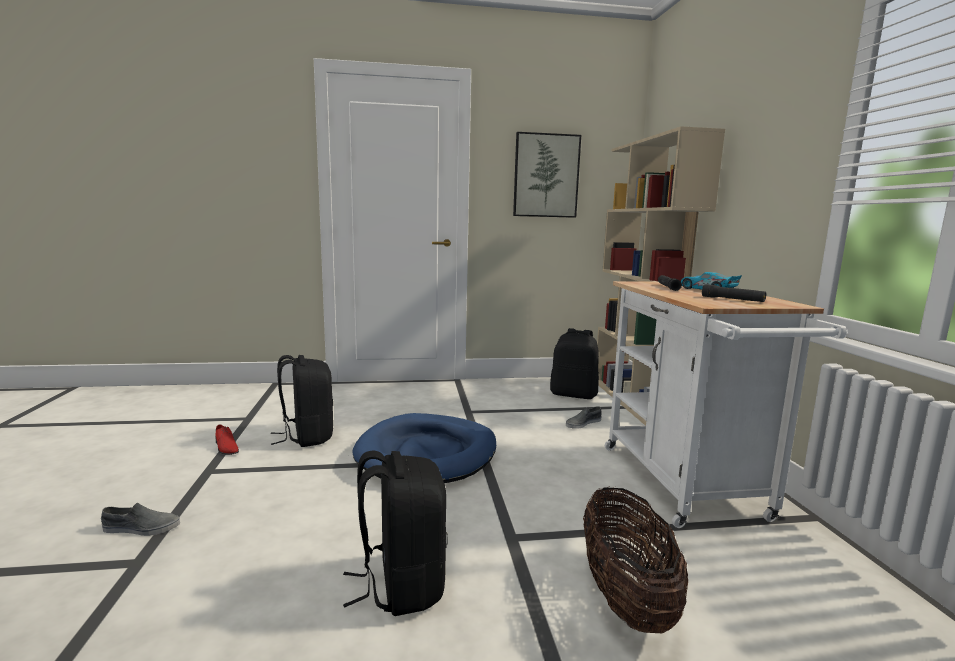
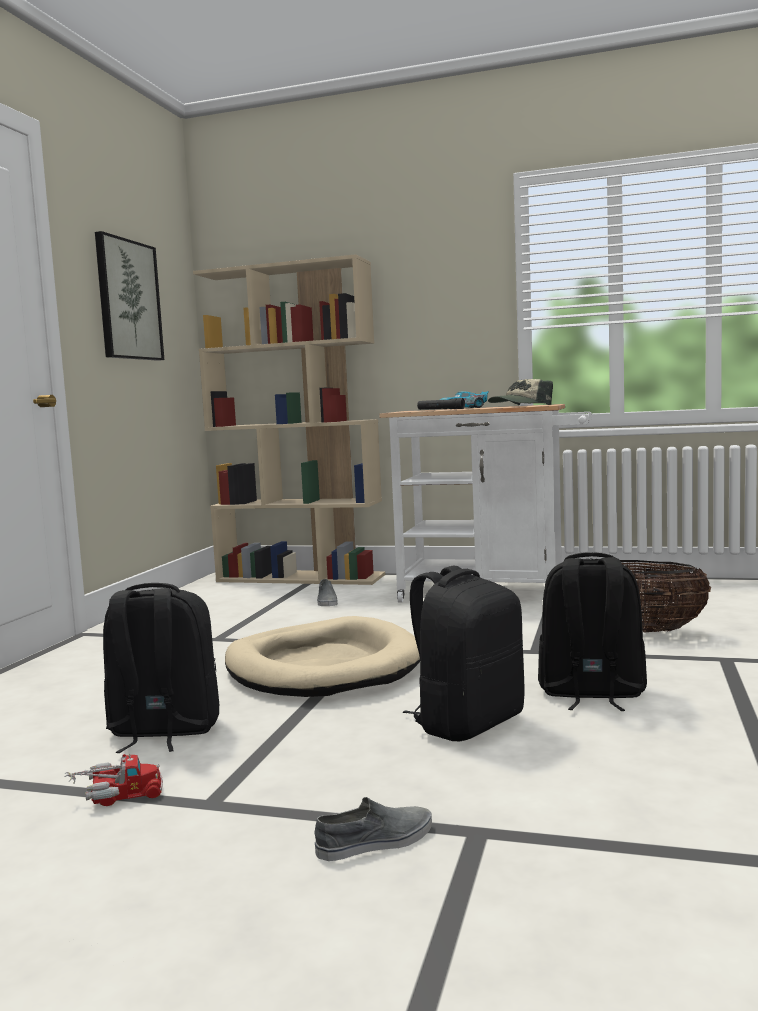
camera: 65 degrees left, 5 degrees down
grey shoe [101,503,180,536] -> grey shoe turned 45 degrees clockwise [314,797,432,861]
red shoe [215,424,239,455] -> toy truck [64,753,163,806]
blue dog bed [353,413,496,483] -> beige dog bed [225,616,420,697]
black backpack [550,328,599,399] -> black backpack moved to [403,565,525,741]
black flashlight [702,284,766,302] -> cap [488,379,553,405]

